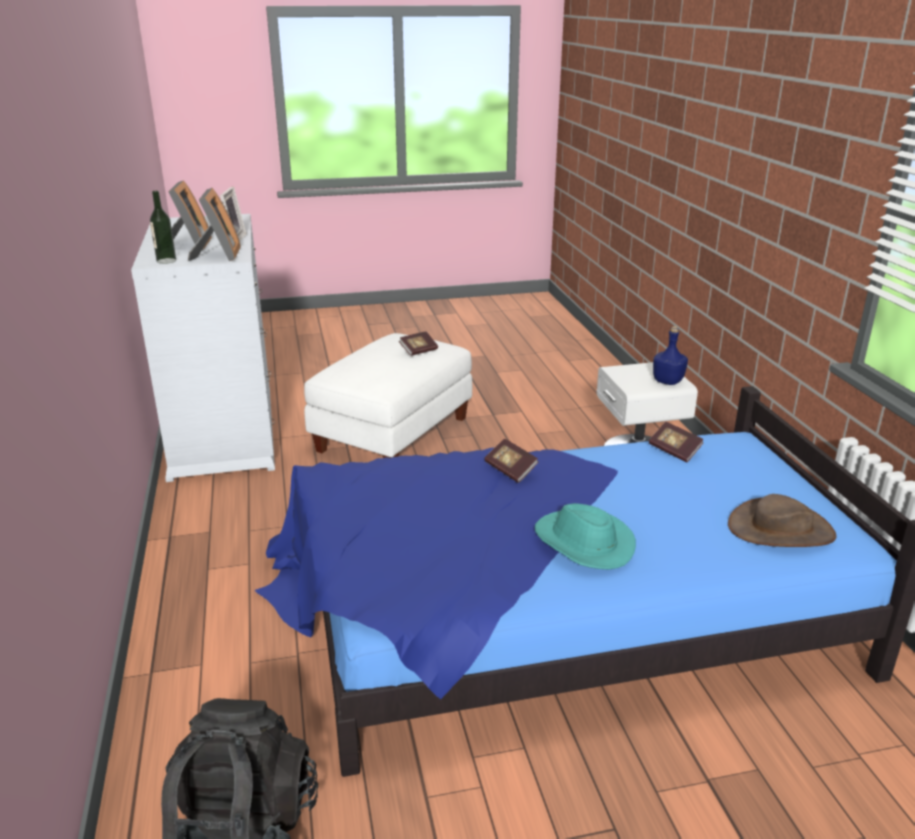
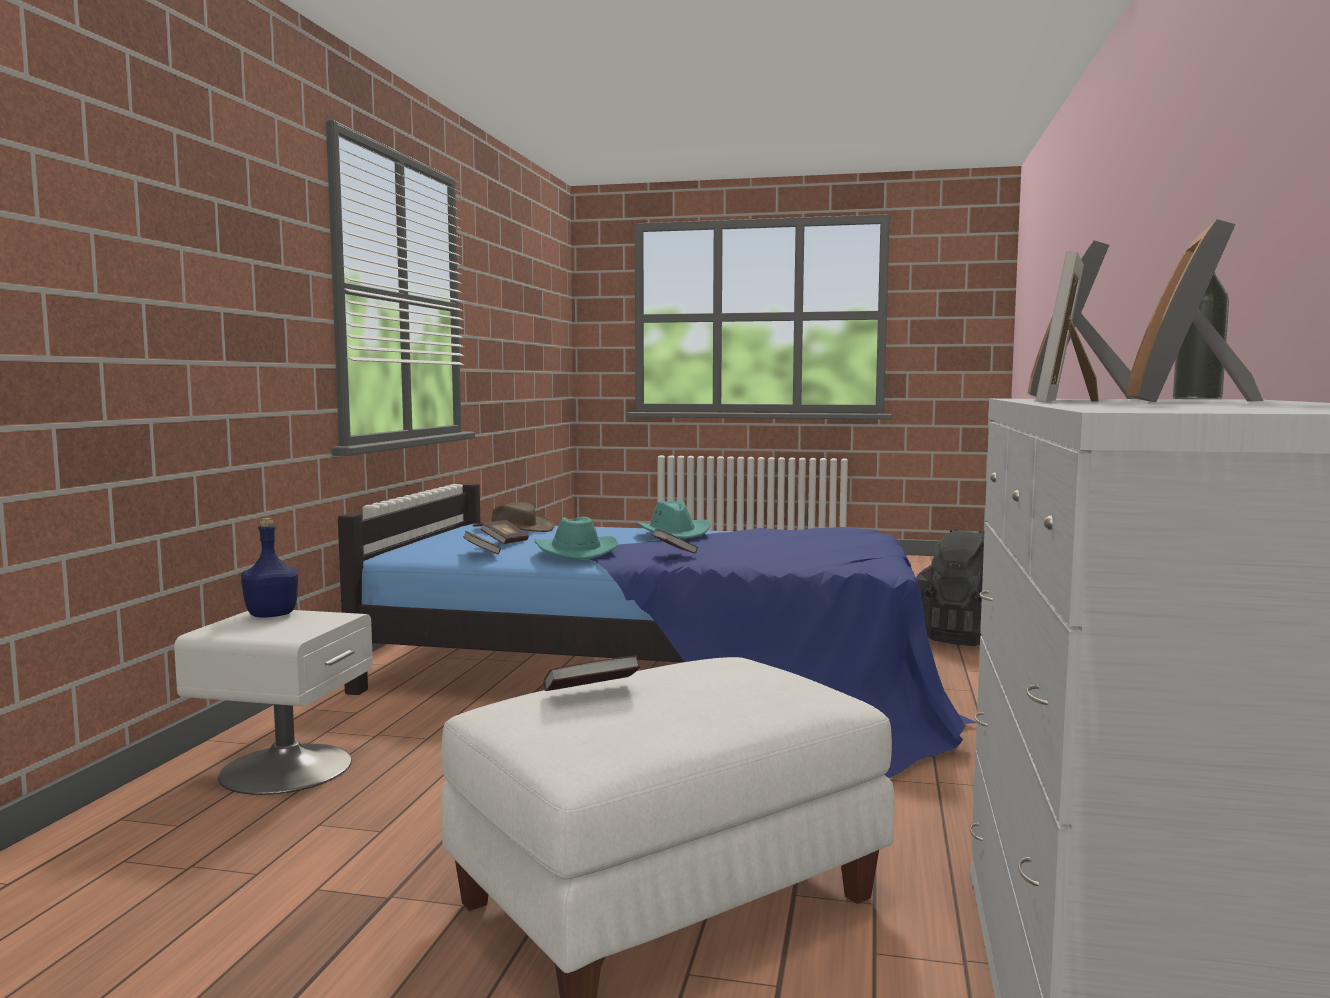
camera: 155 degrees left, 20 degrees down
none -> book [481,520,529,544]
none -> turquoise hat [534,517,618,560]

